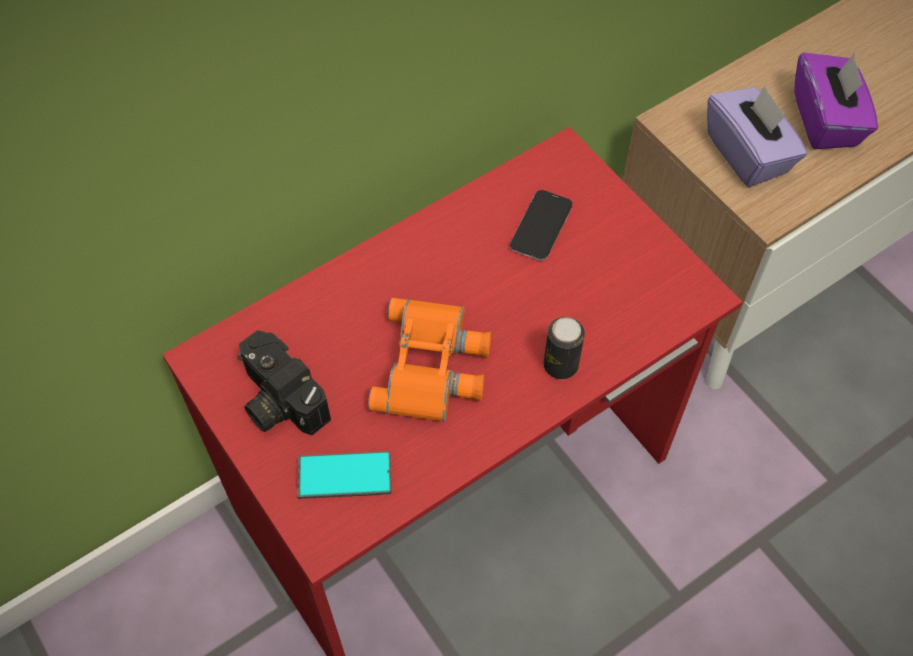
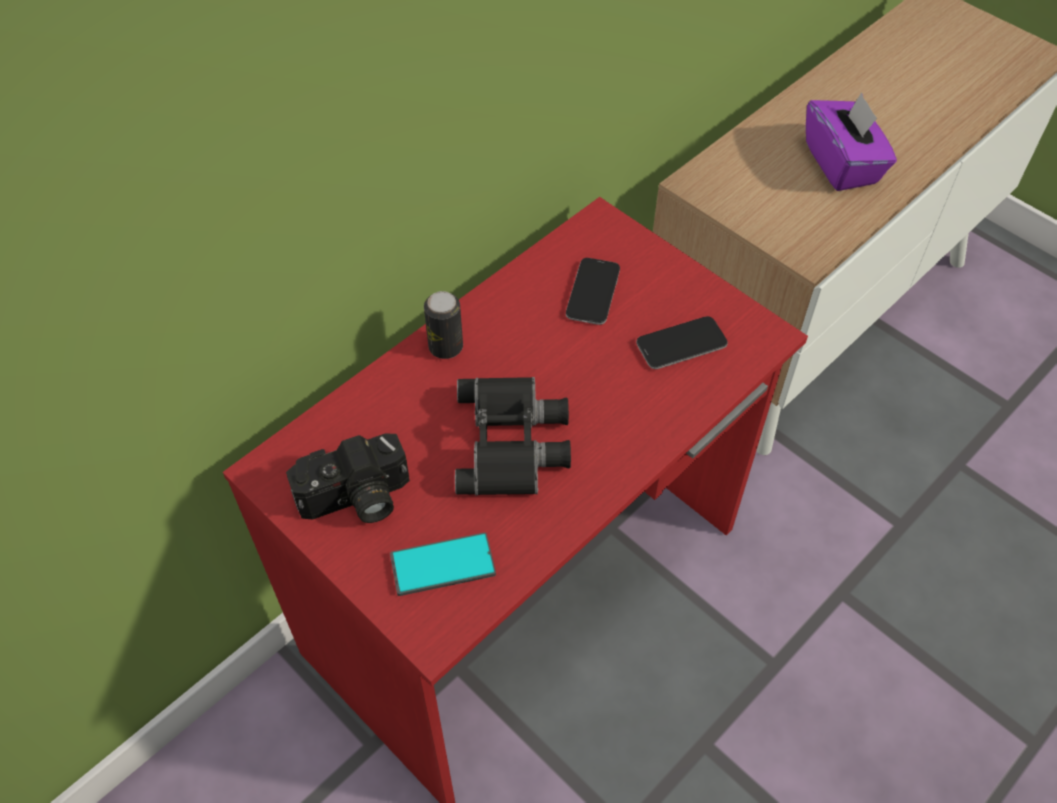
camera: 10 degrees left, 5 degrees down
camera [237,330,331,435] -> camera turned 60 degrees counterclockwise [286,434,410,523]
orange binoculars [368,298,491,422] -> black binoculars [455,377,571,495]
can [544,317,585,379] -> can moved to [424,291,463,359]
purple tissue box [707,85,807,187] -> none
none -> phone [636,316,728,369]

